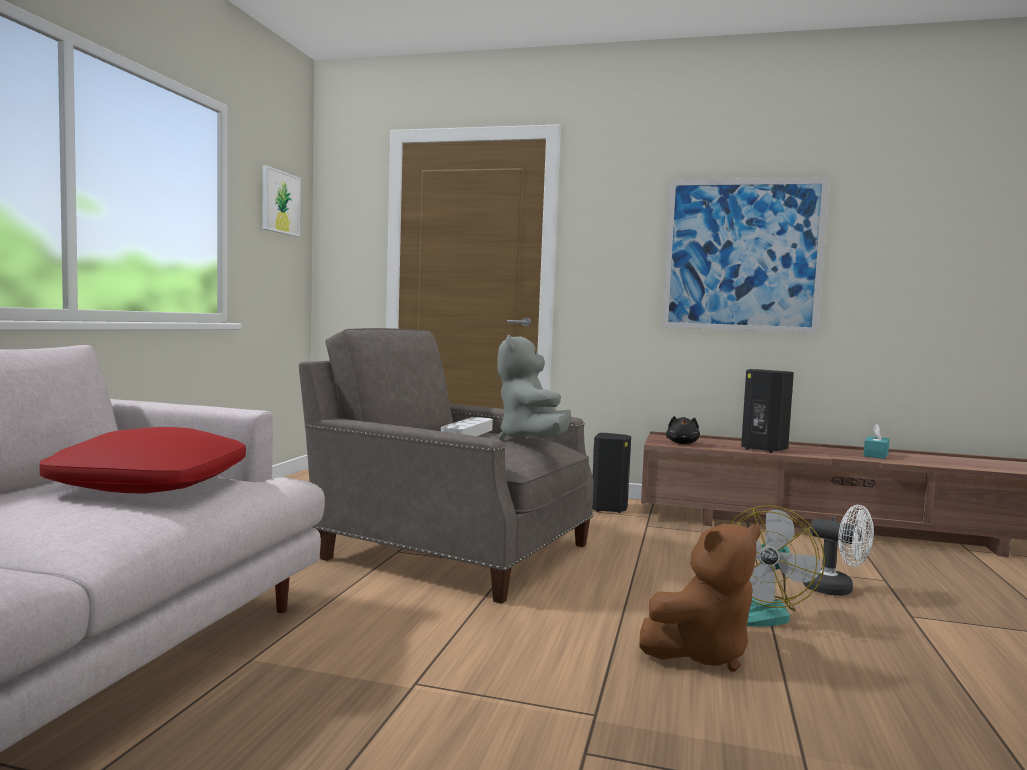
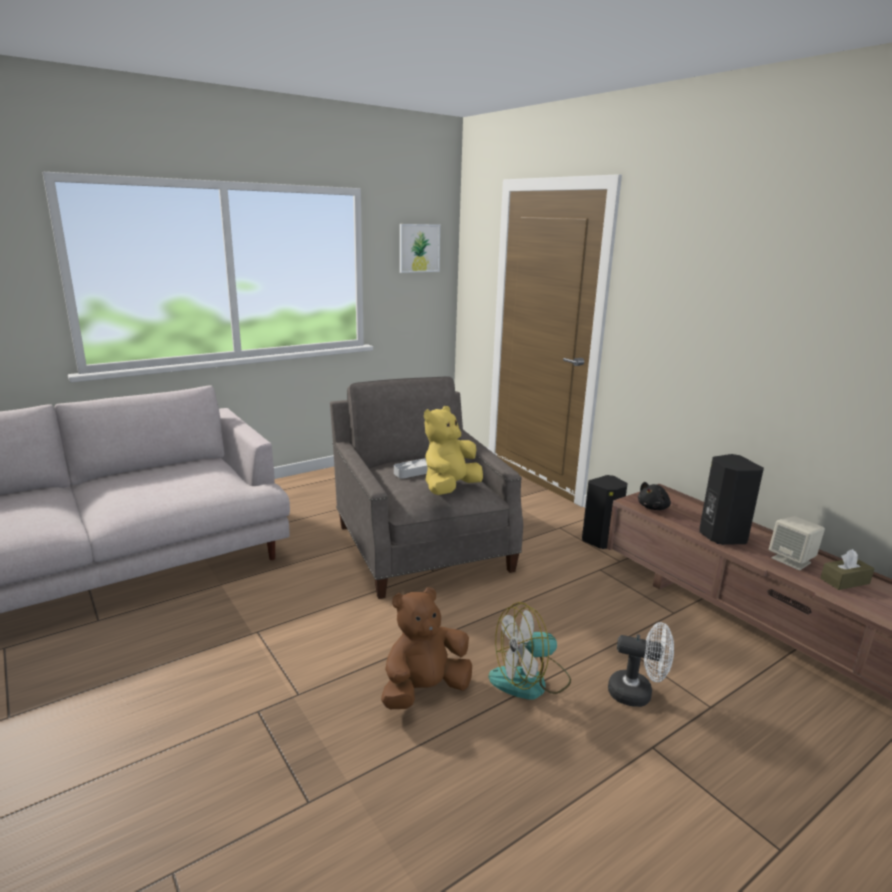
camera: 40 degrees right, 15 degrees up
red pillow [40,427,246,494] -> none
grey plush toy [498,334,571,441] -> yellow plush toy [424,406,483,495]
brown plush toy [639,524,761,672] -> brown plush toy turned 135 degrees clockwise [381,587,472,709]
picture [662,178,829,333] -> none
white fan [803,505,874,596] -> white fan turned 60 degrees counterclockwise [608,622,674,707]
turquoise tissue box [863,424,890,459] -> brown tissue box [820,549,874,590]
none -> beige speaker [769,516,825,570]

